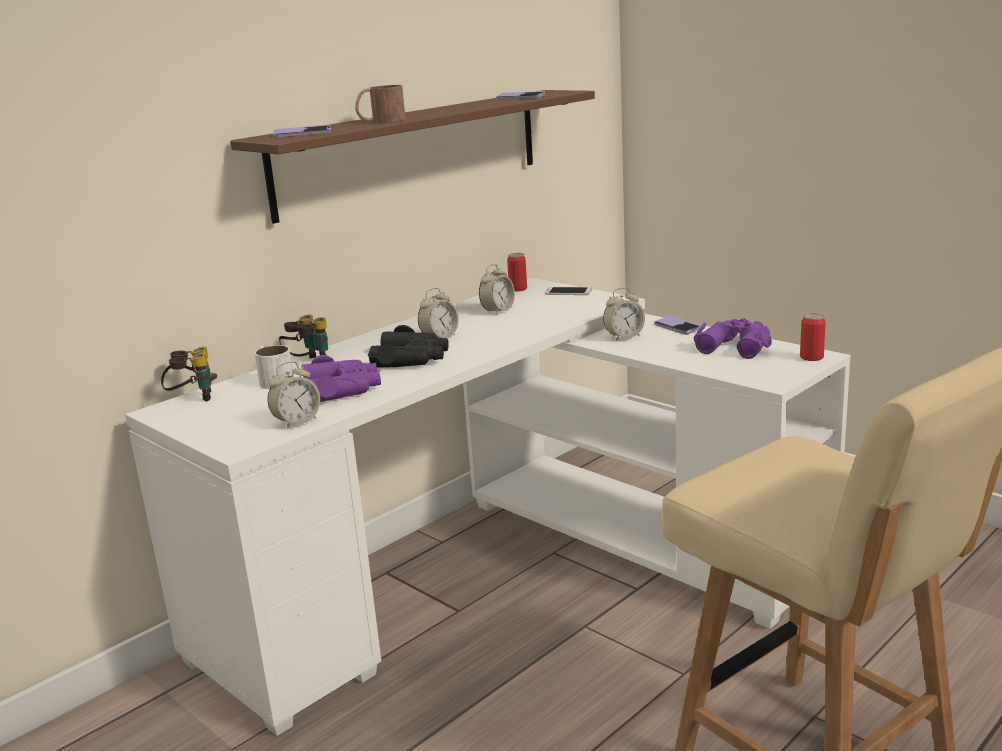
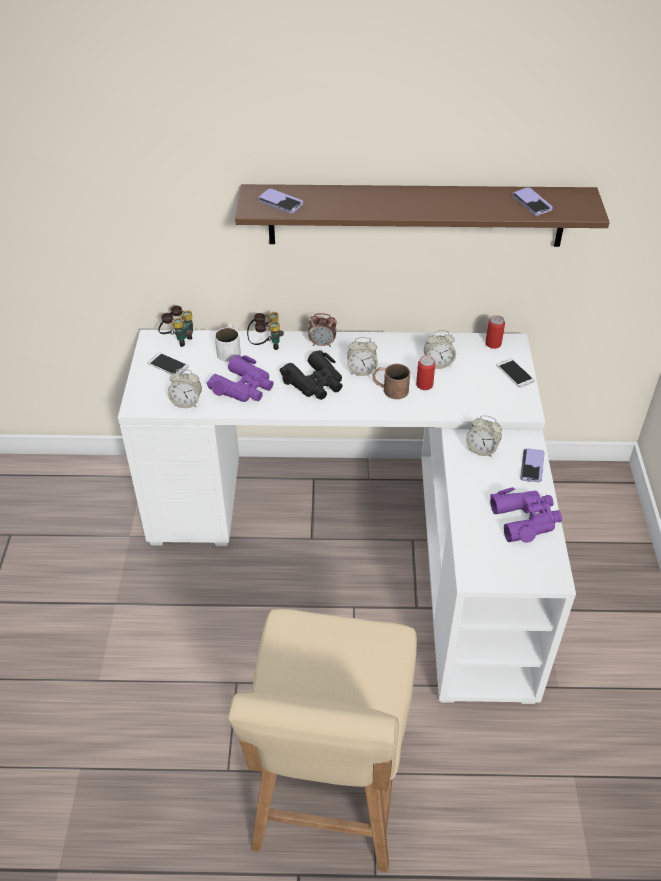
camera: 45 degrees right, 25 degrees up
brown mug [355,85,405,122] -> brown mug moved to [372,364,410,399]
can [800,313,826,361] -> can moved to [416,356,435,390]
none -> phone [147,352,189,375]
none -> alarm clock [308,313,337,347]

